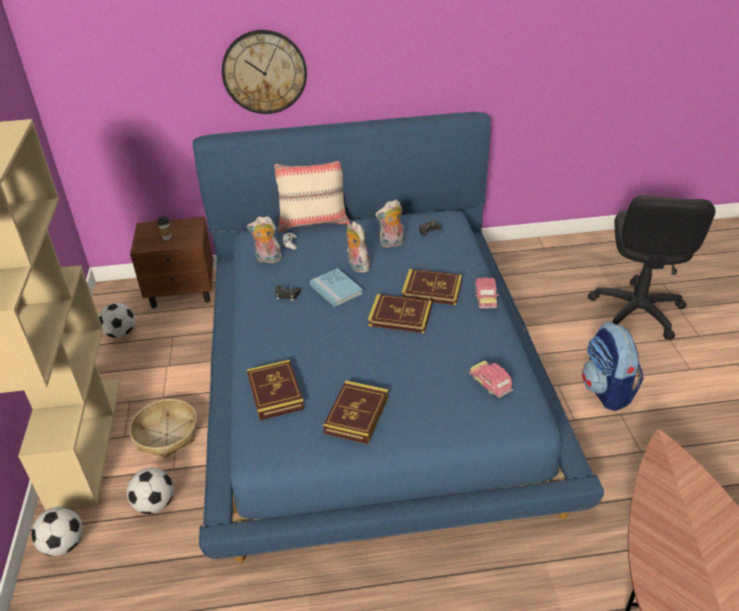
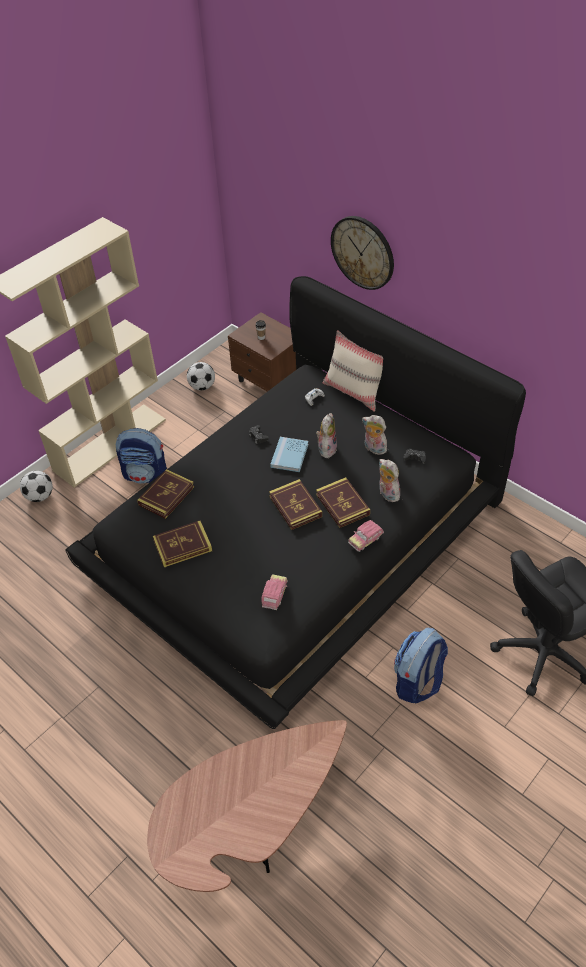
camera: 50 degrees right, 10 degrees up
football [127,467,174,514] -> none
basket [129,399,197,458] -> backpack [116,428,167,483]
blue bed [193,112,604,563] -> black bed [65,276,526,729]
plush toy [247,216,282,263] -> plush toy moved to [379,459,400,502]

